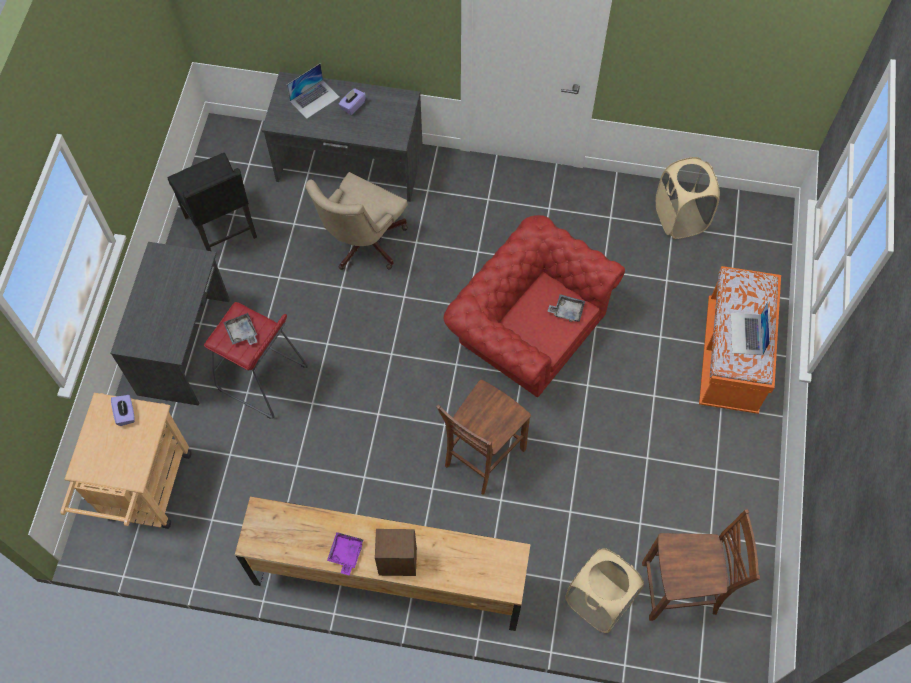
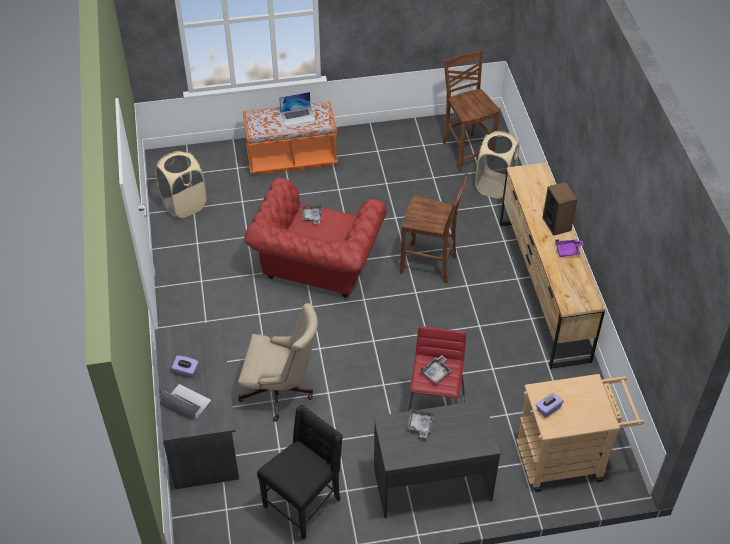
camera: 110 degrees left, 15 degrees down
none -> grey tray [407,409,434,438]

